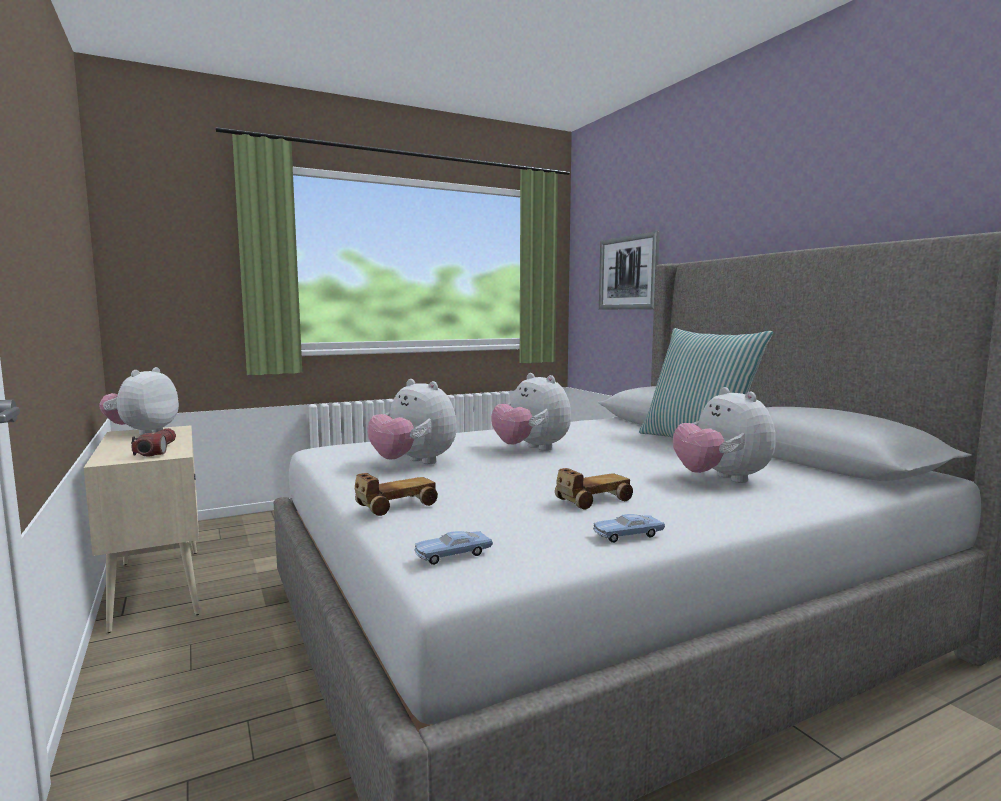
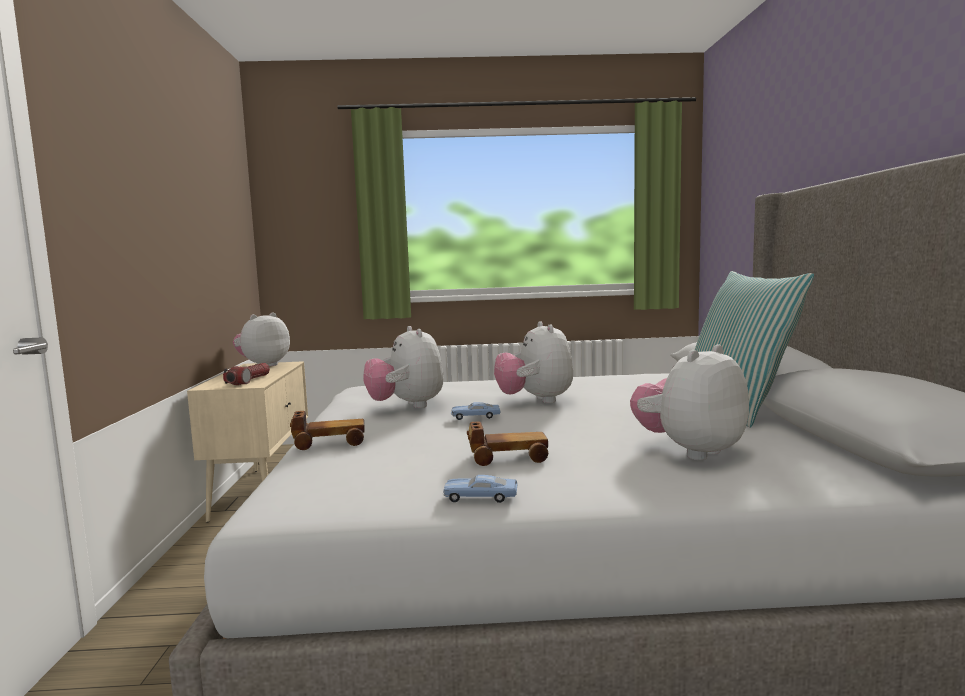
camera: 25 degrees right, 0 degrees up
blue toy car [414,531,493,565] -> blue toy car moved to [451,402,501,420]
picture [599,231,660,309] -> none
plush toy [673,387,776,483] -> plush toy turned 45 degrees clockwise [630,344,749,460]

